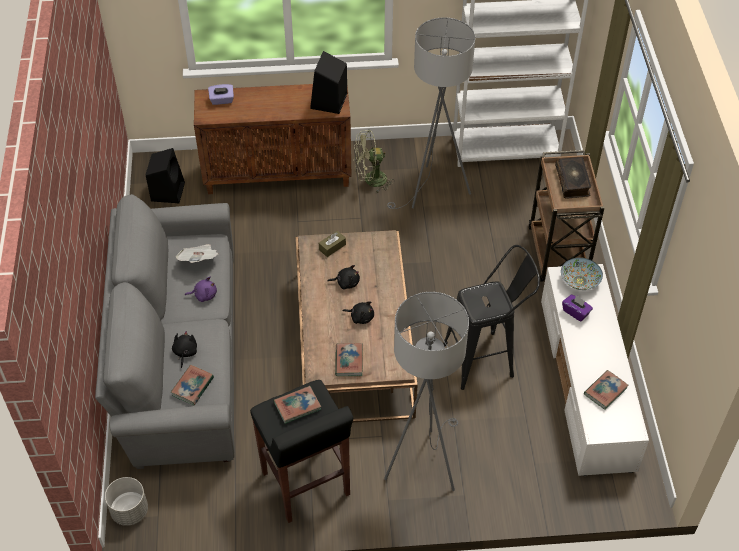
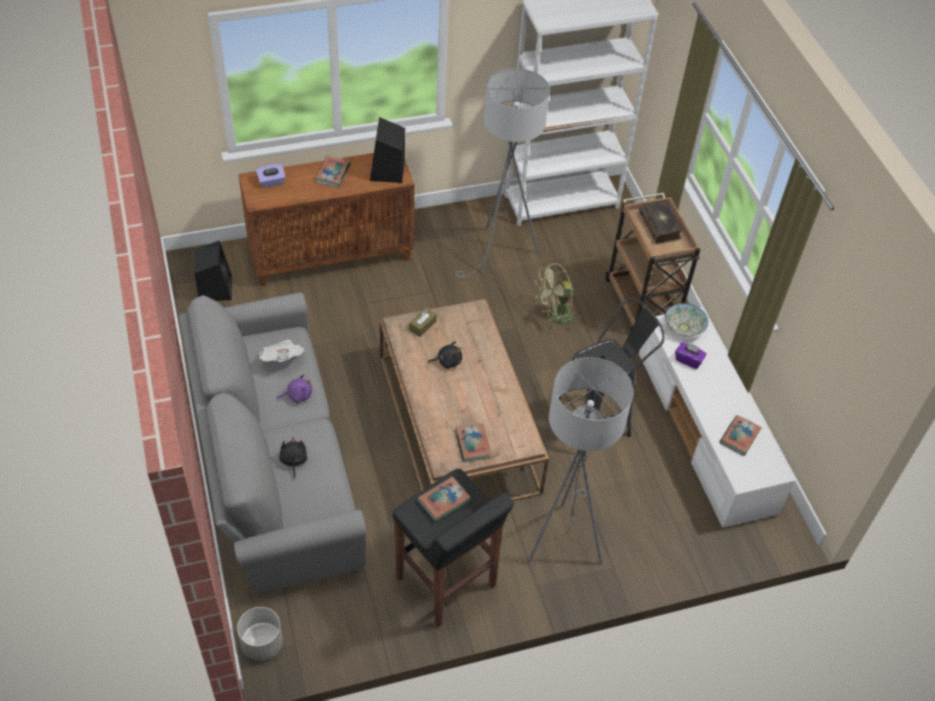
camera: 15 degrees left, 0 degrees up
book [171,365,214,405] -> book moved to [315,156,351,187]
black plush toy [343,301,374,324] -> none
green fan [354,130,395,193] -> green fan moved to [536,263,581,330]

